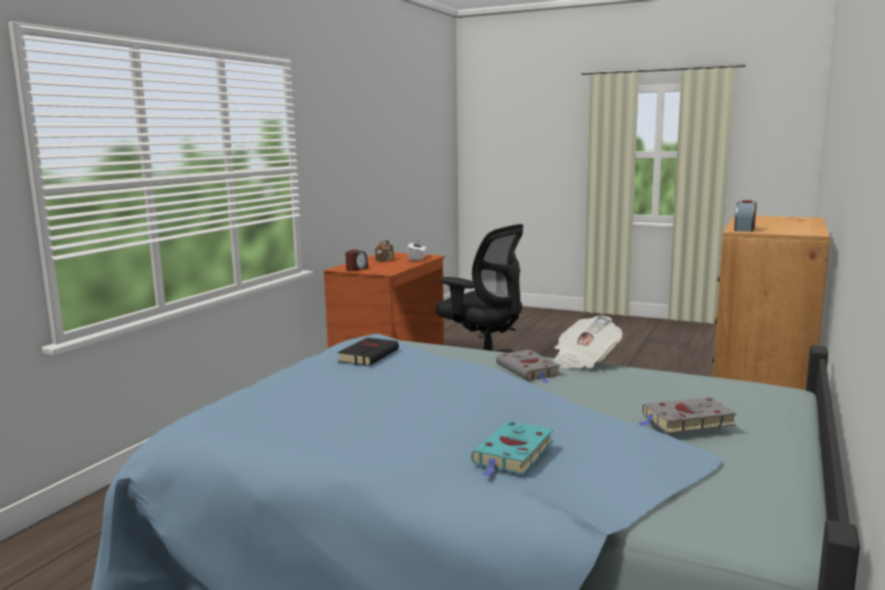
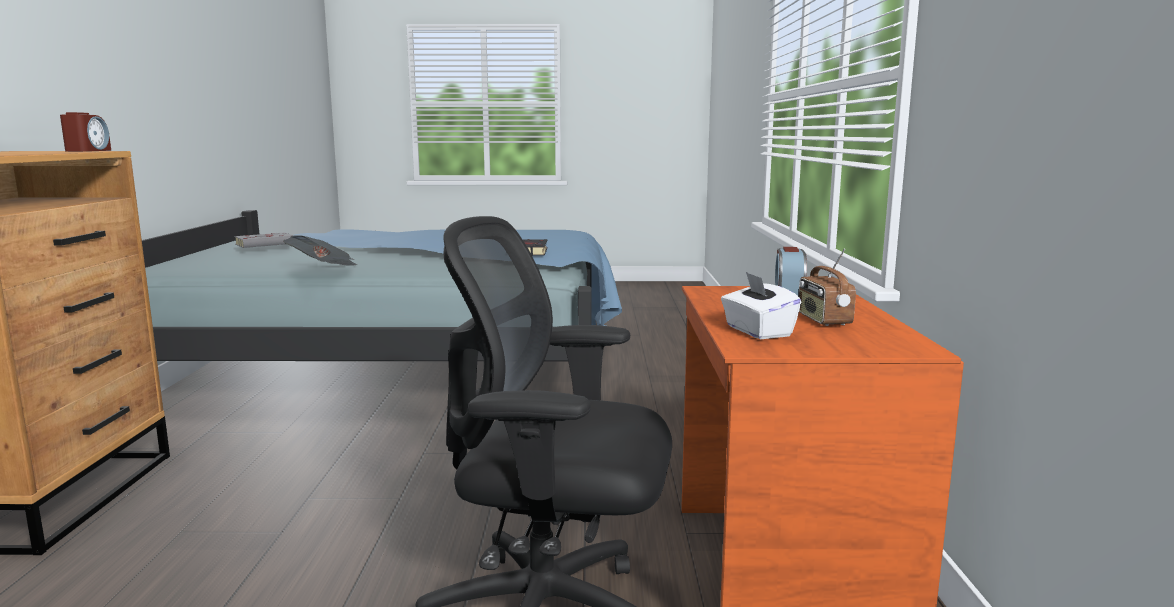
camera: 155 degrees right, 0 degrees up
turquoise book [471,421,553,477] -> none
grey book [496,350,561,383] -> none

